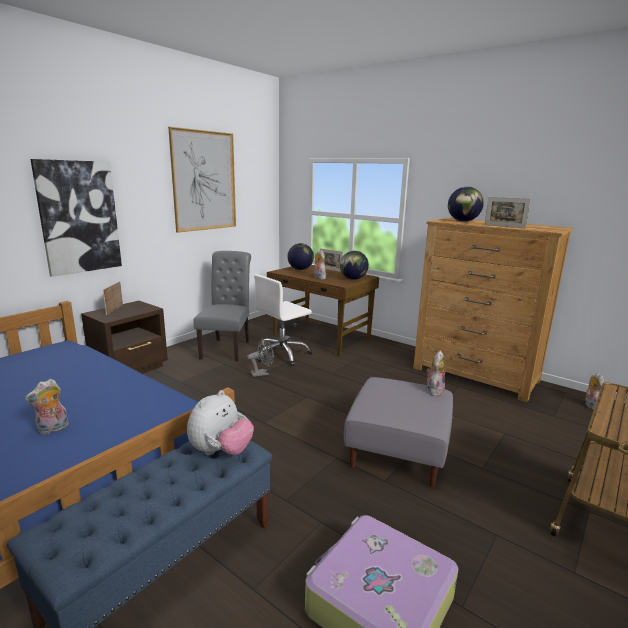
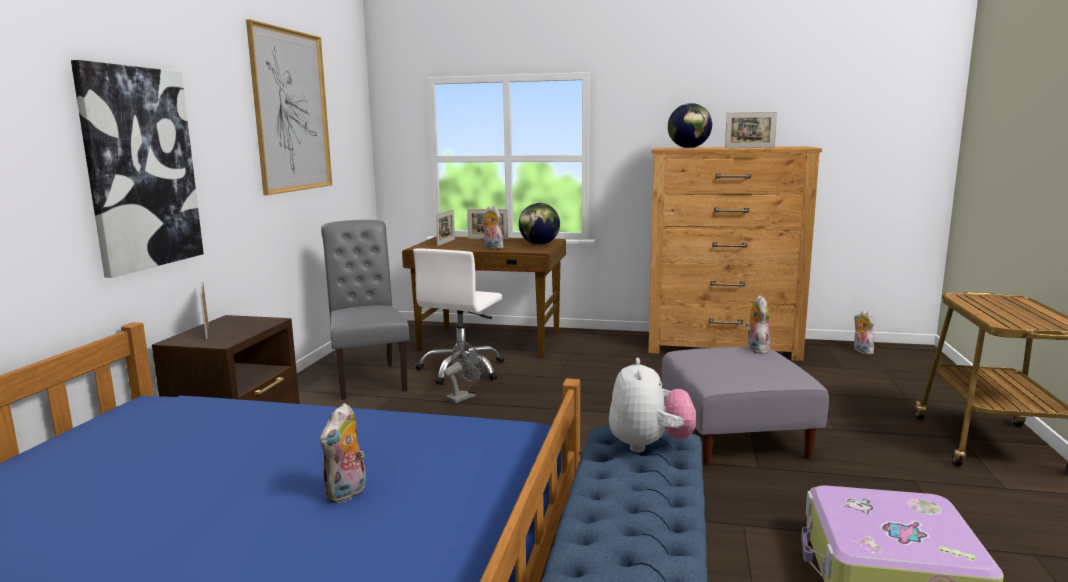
camera: 25 degrees left, 5 degrees down
globe [287,243,314,270] -> picture frame [436,210,455,246]

